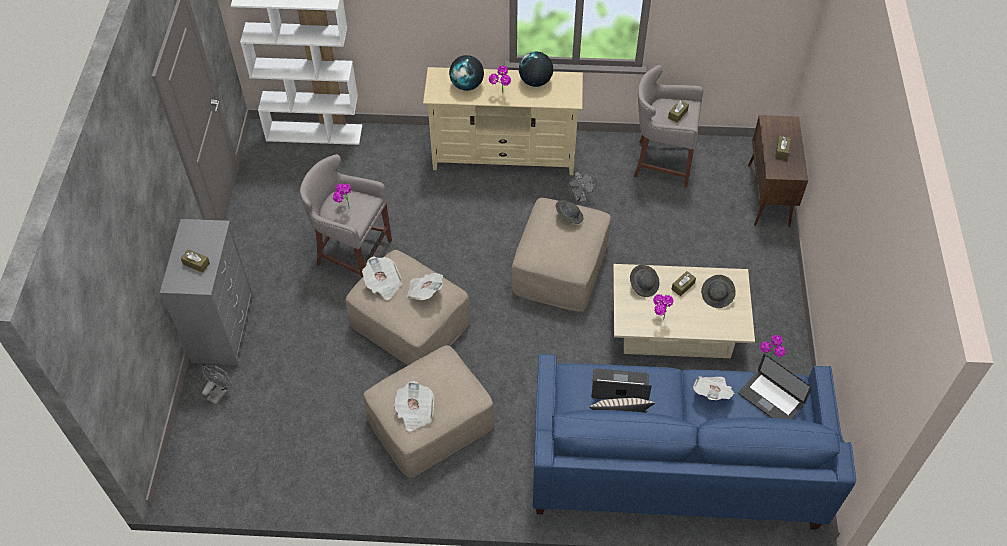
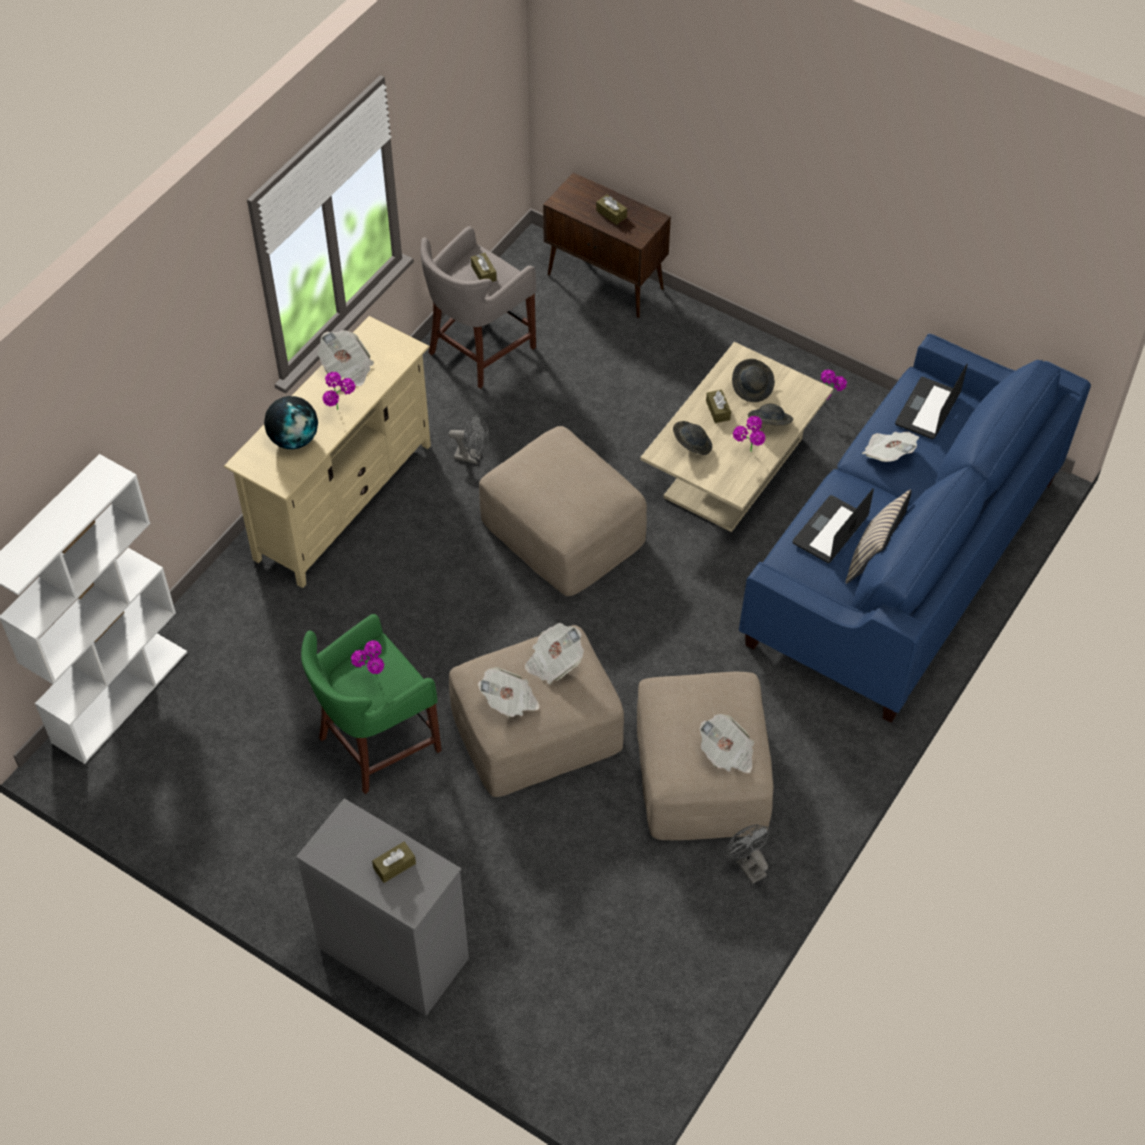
camera: 60 degrees left, 0 degrees up
grey fan [202,365,232,405] -> grey fan moved to [726,824,770,884]
grey stool [300,154,392,278] -> green stool [301,614,442,795]
globe [519,52,553,87] -> newspaper [317,330,374,386]
grey hat [556,200,583,224] -> grey hat moved to [748,403,793,425]
laptop [738,354,812,419] -> laptop turned 135 degrees clockwise [895,364,968,439]

